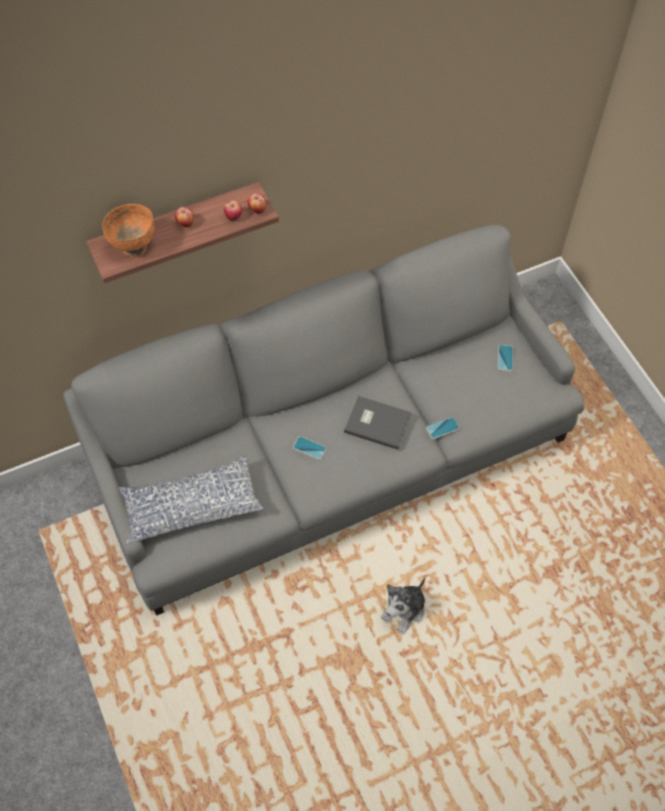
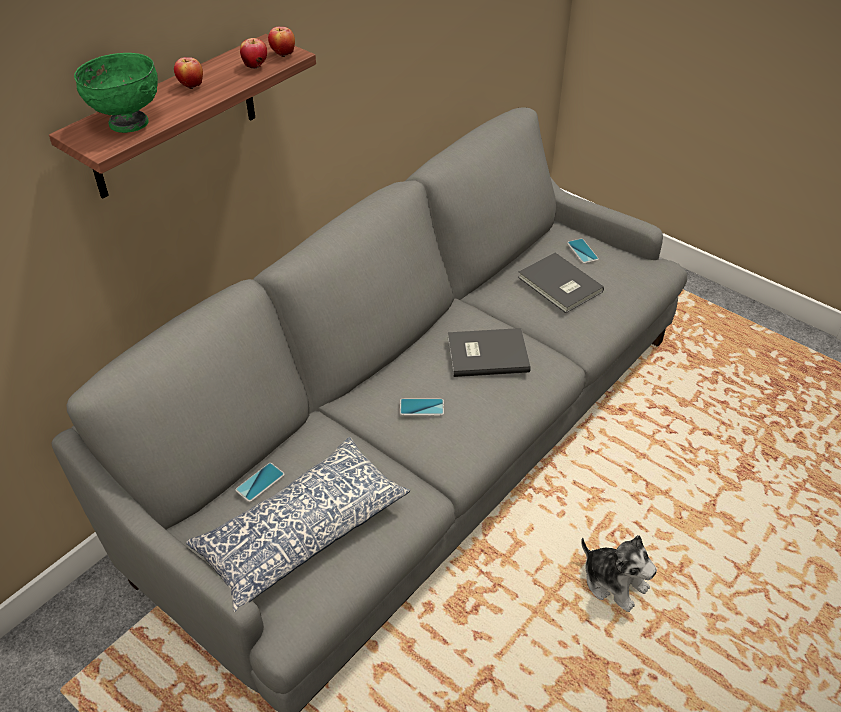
camera: 25 degrees left, 15 degrees down
orange bowl [102,204,155,257] -> green bowl [74,53,158,133]
plush toy [381,578,425,634] -> plush toy turned 60 degrees counterclockwise [581,535,657,612]
phone [426,417,460,439] -> phone moved to [235,463,285,502]
none -> grey book [518,253,604,313]

